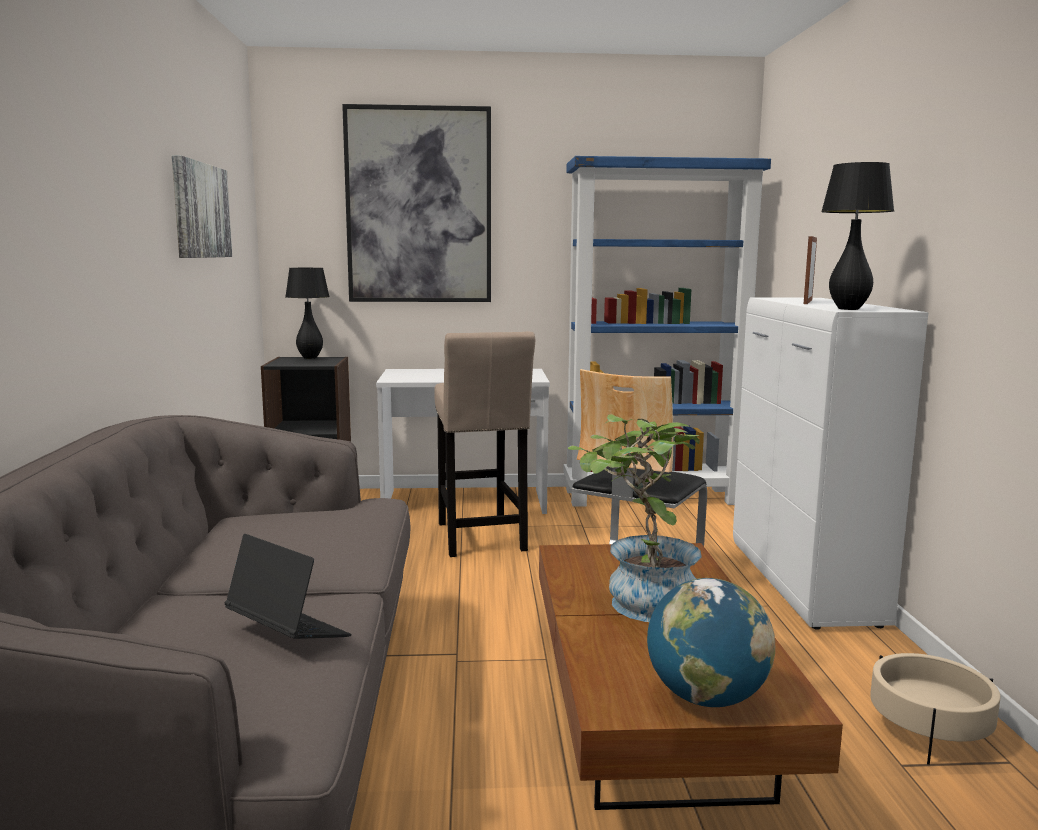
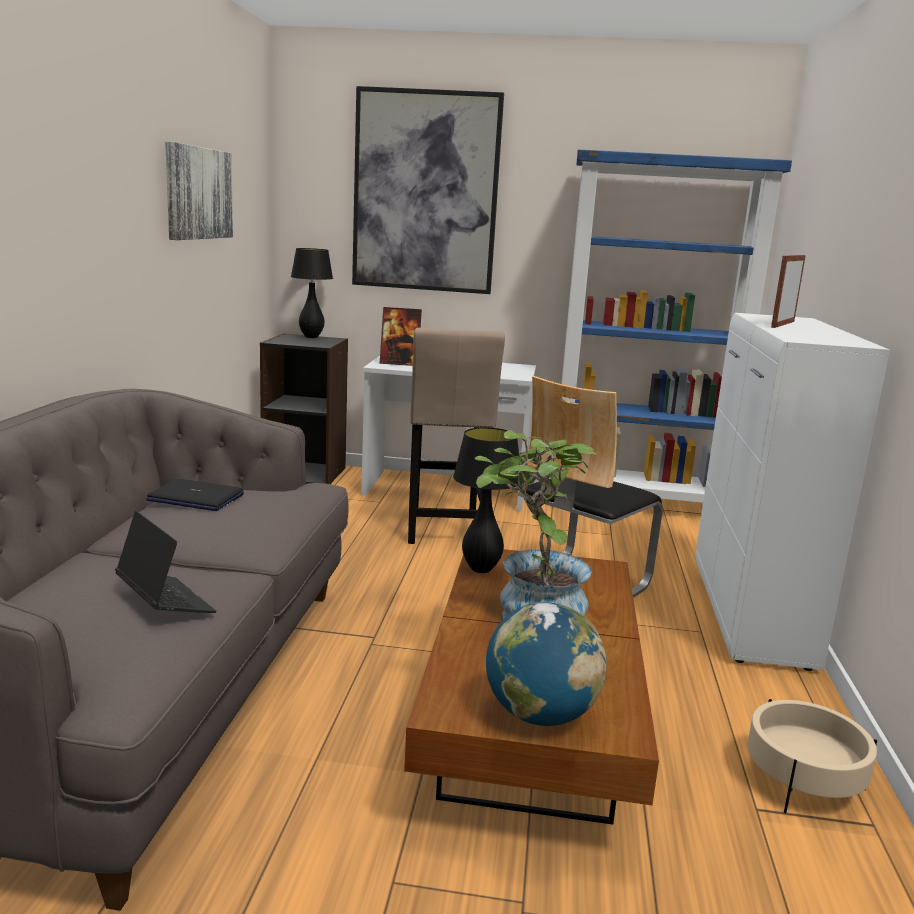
camera: 10 degrees right, 5 degrees up
black table lamp [821,162,894,310] -> black table lamp moved to [453,427,519,573]
none -> laptop [146,479,244,511]
none -> picture frame [380,307,422,366]

